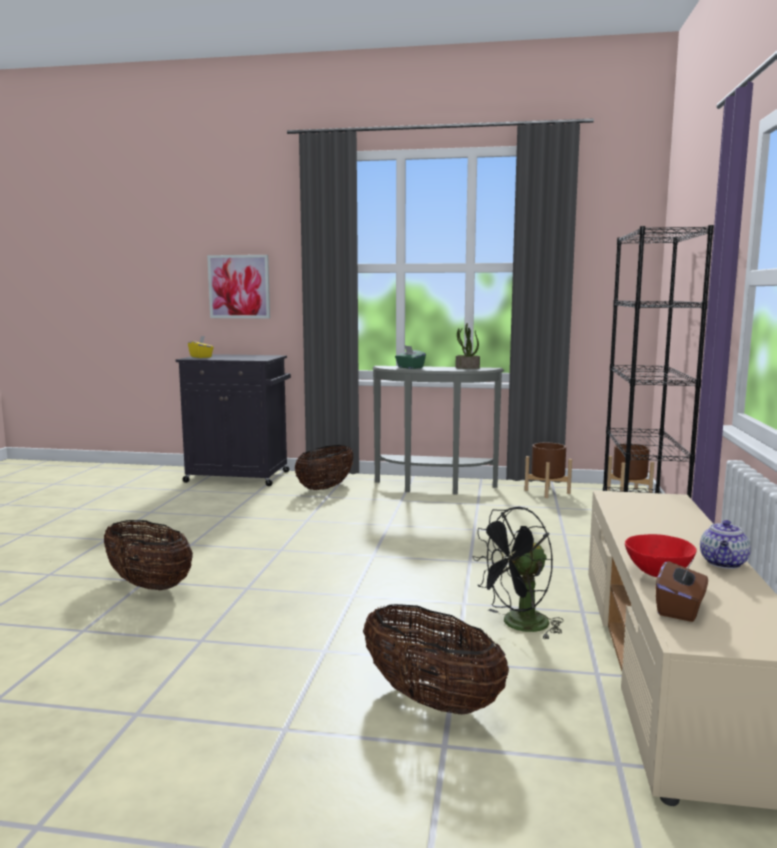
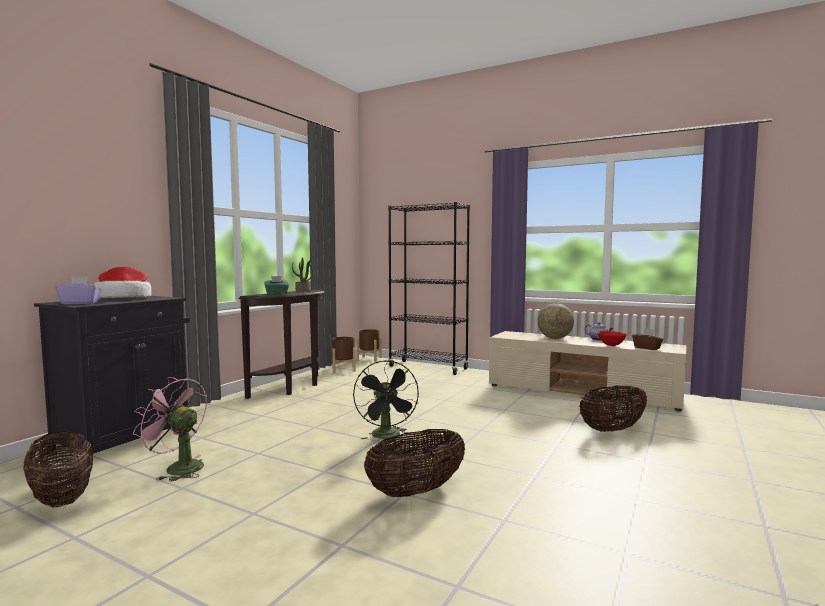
camera: 70 degrees left, 5 degrees down
yellow tissue box [188,336,214,358] -> purple tissue box [55,277,101,305]
picture [207,255,270,318] -> none
basket [295,445,354,490] -> basket moved to [23,431,93,507]
grey console table [372,366,504,495] -> brown console table [239,289,325,399]
black fan [472,506,564,640] -> black fan moved to [353,361,419,439]
none -> hat [94,267,151,298]
none -> pink fan [133,377,207,481]
none -> globe [537,304,574,339]

